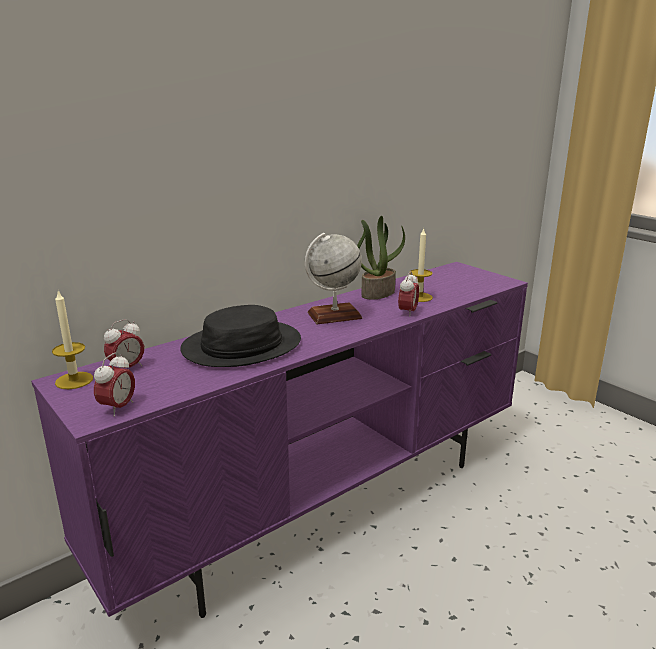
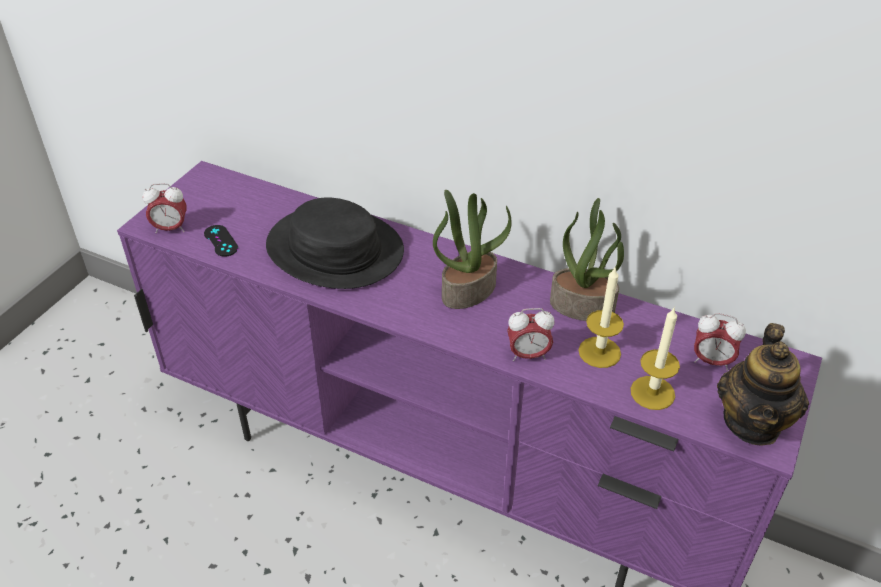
camera: 65 degrees right, 20 degrees up
candle [52,291,93,389] -> candle moved to [631,306,680,410]
alarm clock [104,319,144,368] -> alarm clock moved to [694,313,746,371]
globe [305,233,362,324] -> potted plant [433,190,512,309]
none -> black game controller [204,225,238,257]
none -> teapot [717,323,809,446]

